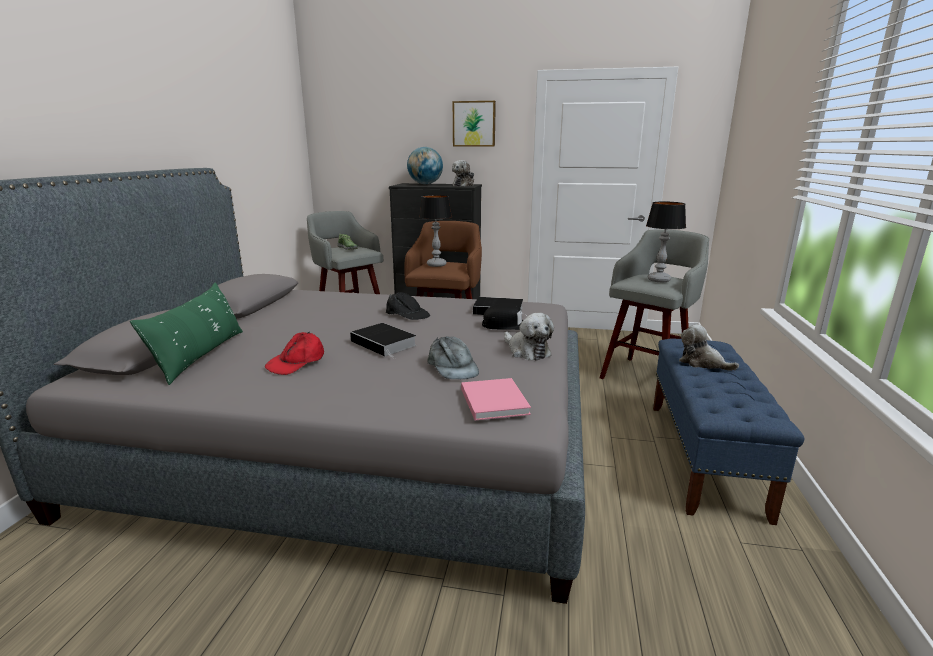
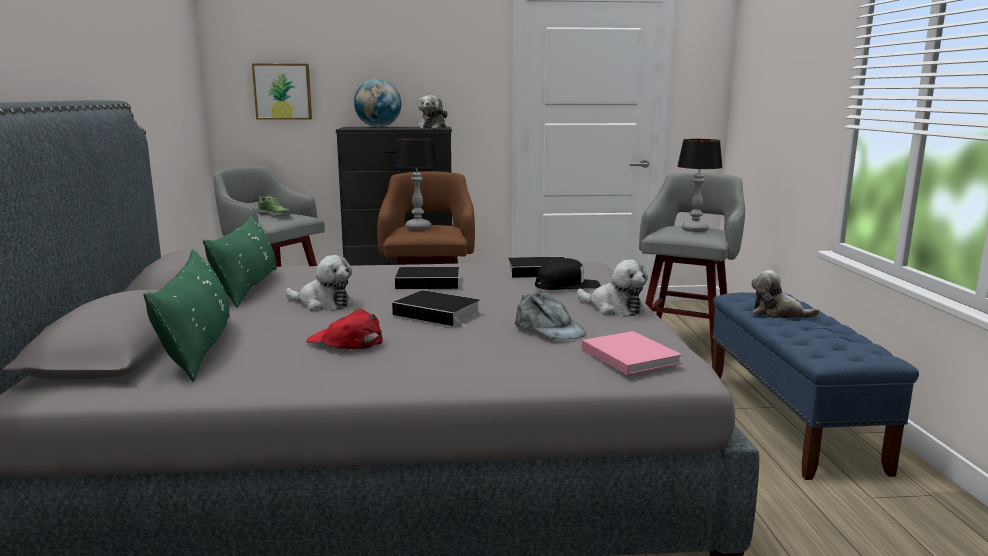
camera: 15 degrees left, 5 degrees down
red cap [265,332,324,375] -> red cap turned 105 degrees clockwise [306,309,383,349]
black cap [386,292,430,320] -> book [395,267,470,289]
picture [453,101,496,146] -> picture moved to [252,64,312,120]
none -> green pillow [203,215,277,308]
none -> plush toy [285,255,353,311]

